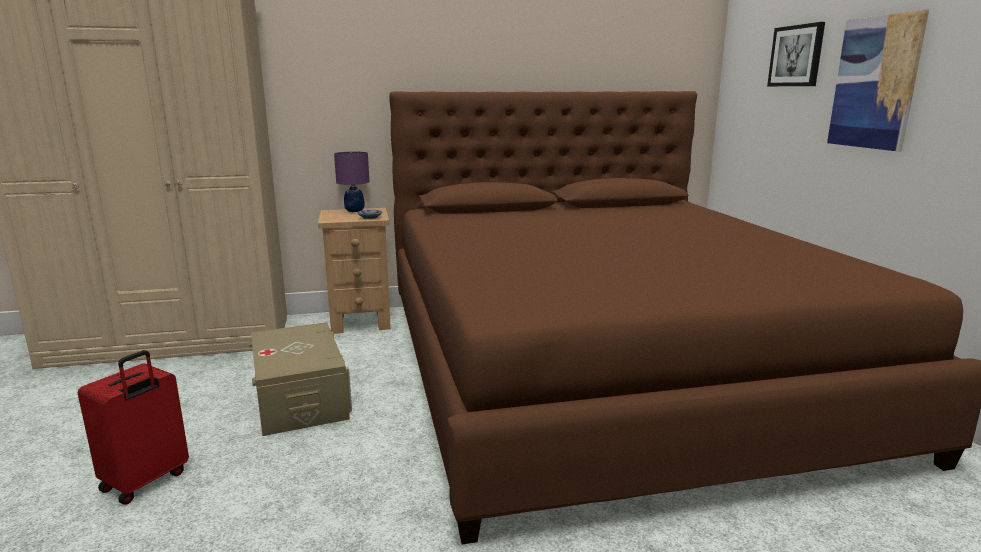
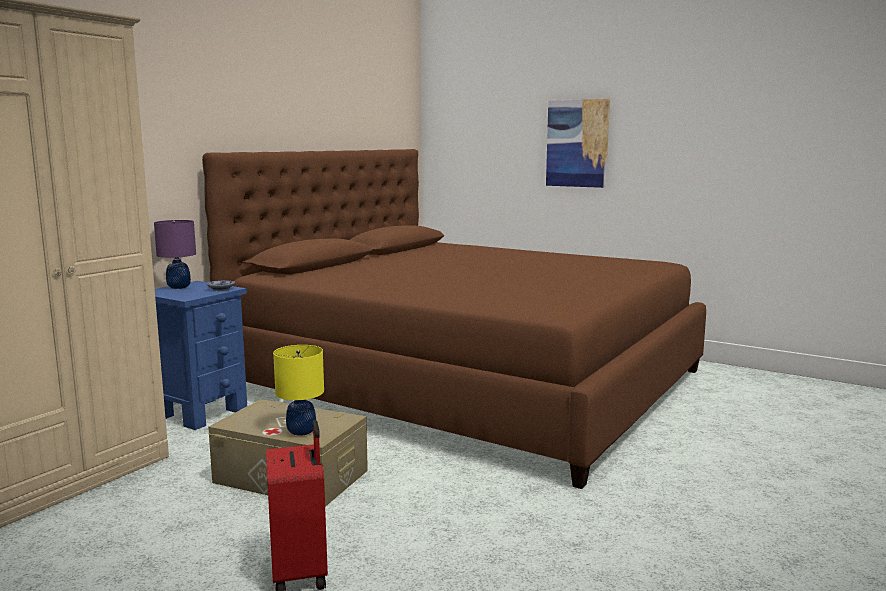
camera: 45 degrees left, 5 degrees down
beige nightstand [318,208,391,334] -> blue nightstand [155,281,247,430]
picture [767,22,825,86] -> none
none -> yellow table lamp [273,345,324,436]

